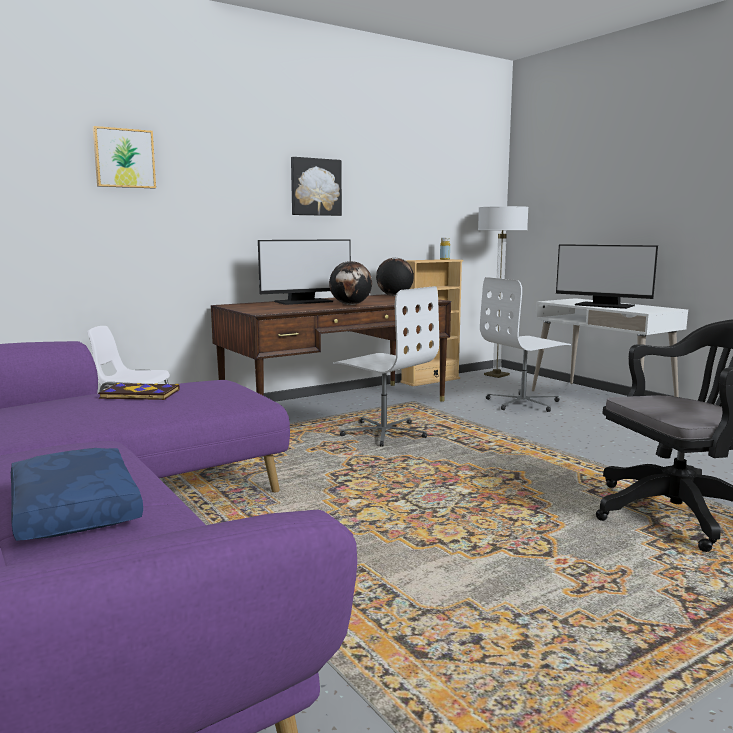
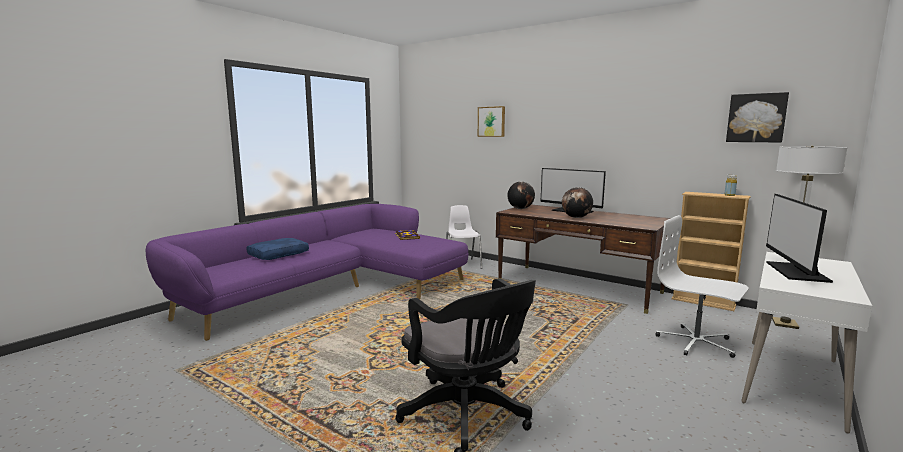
camera: 70 degrees right, 0 degrees up
picture [291,157,342,216] -> picture moved to [726,92,789,143]
white office chair [333,286,439,447] -> none
globe [376,258,414,296] -> globe moved to [507,182,535,209]

